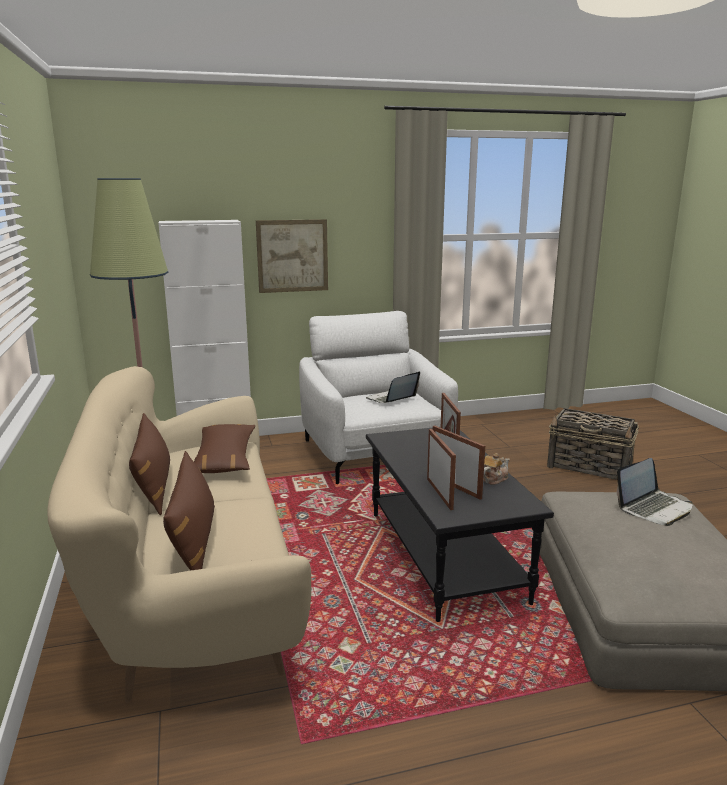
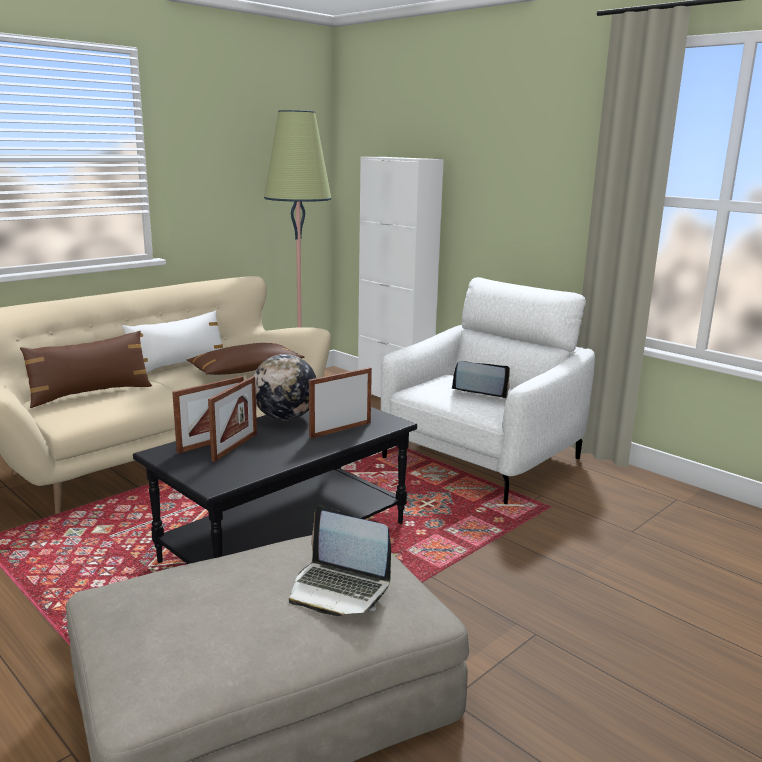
camera: 60 degrees right, 0 degrees up
brown pillow [129,413,170,515] -> white pillow [122,310,223,373]
picture [256,219,328,293] -> none
teapot [483,453,510,485] -> none
basket [547,408,639,480] -> none
none -> globe [254,354,316,420]

